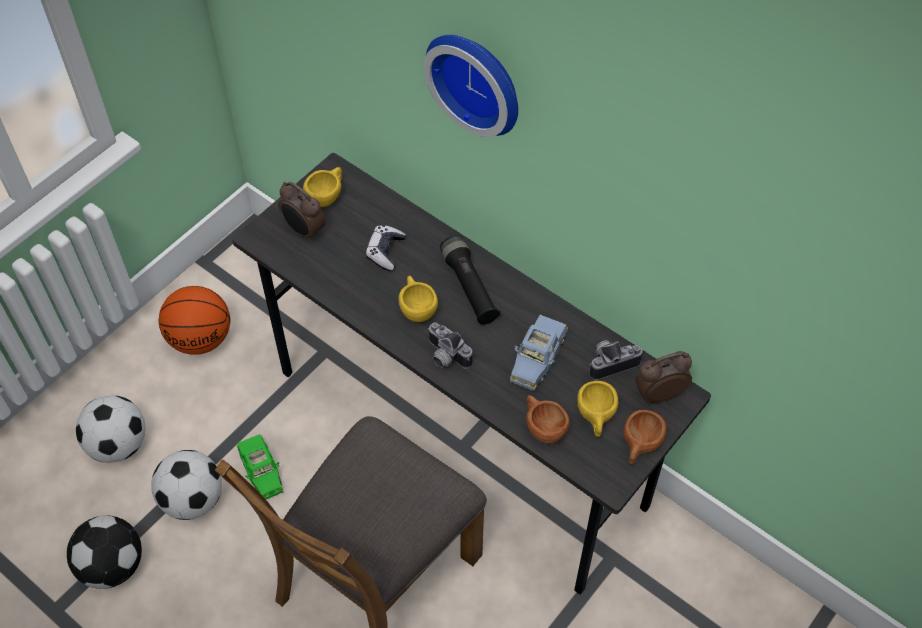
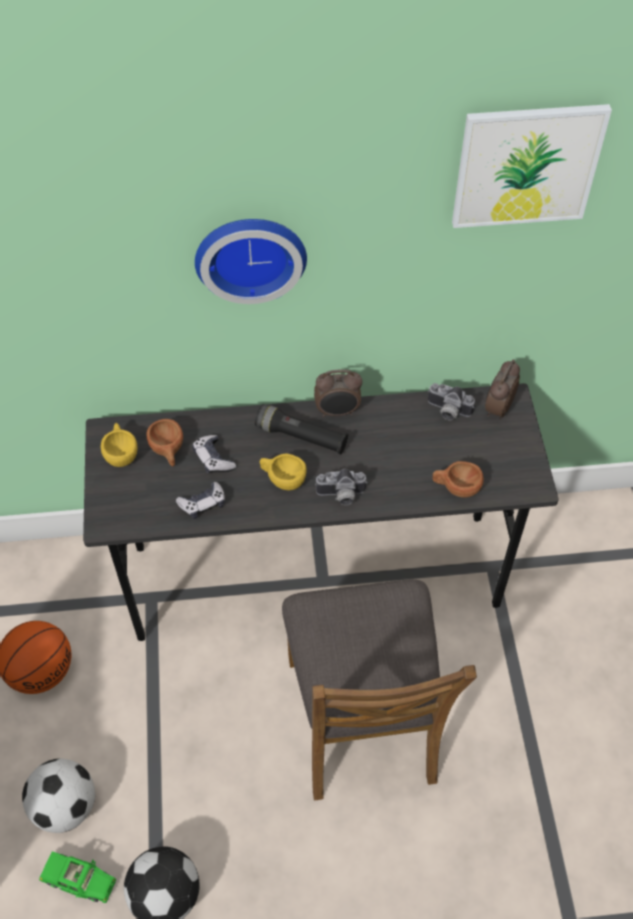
camera: 45 degrees left, 0 degrees up
football [151,450,222,520] -> none
green toy car [237,434,283,499] -> green toy car moved to [39,851,116,903]
alarm clock [278,182,326,242] -> alarm clock moved to [314,369,362,417]
blue toy car [510,315,568,391] -> none
yellow cup [577,381,618,437] -> none
camera [589,340,643,380] -> camera turned 90 degrees counterclockwise [428,383,475,420]
brown cup [623,410,667,464] -> brown cup moved to [146,419,183,466]
none -> game controller [176,482,225,519]
none -> picture [452,104,612,228]

